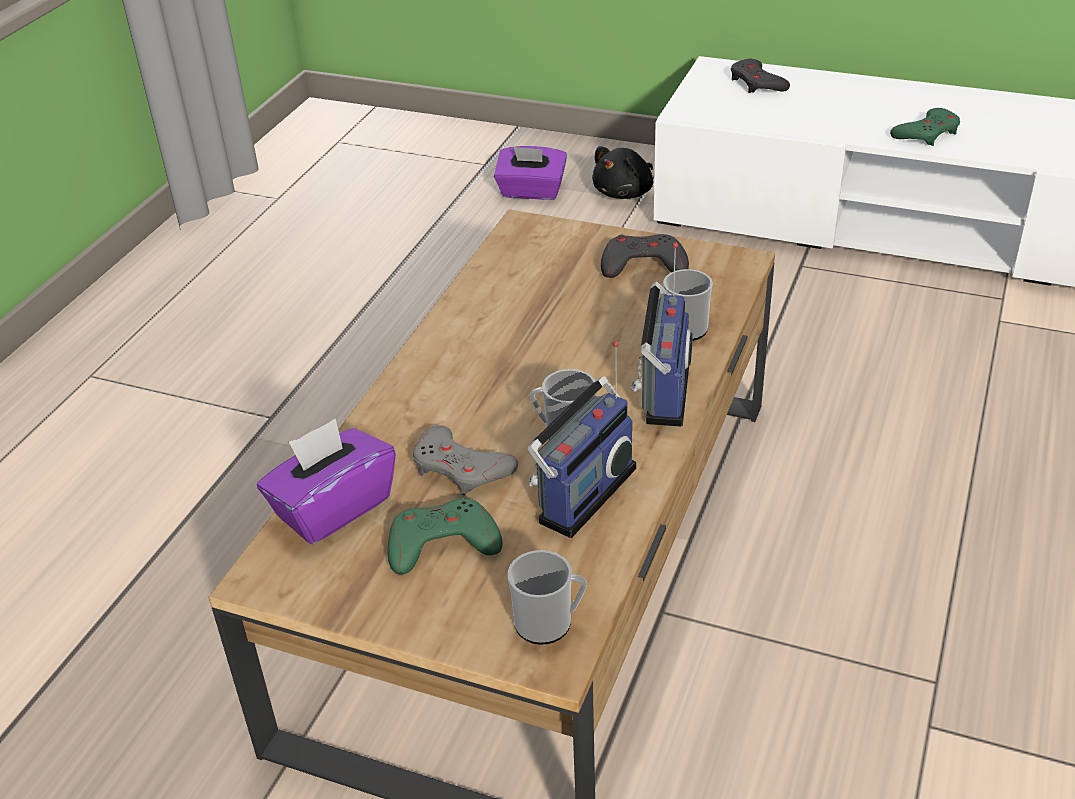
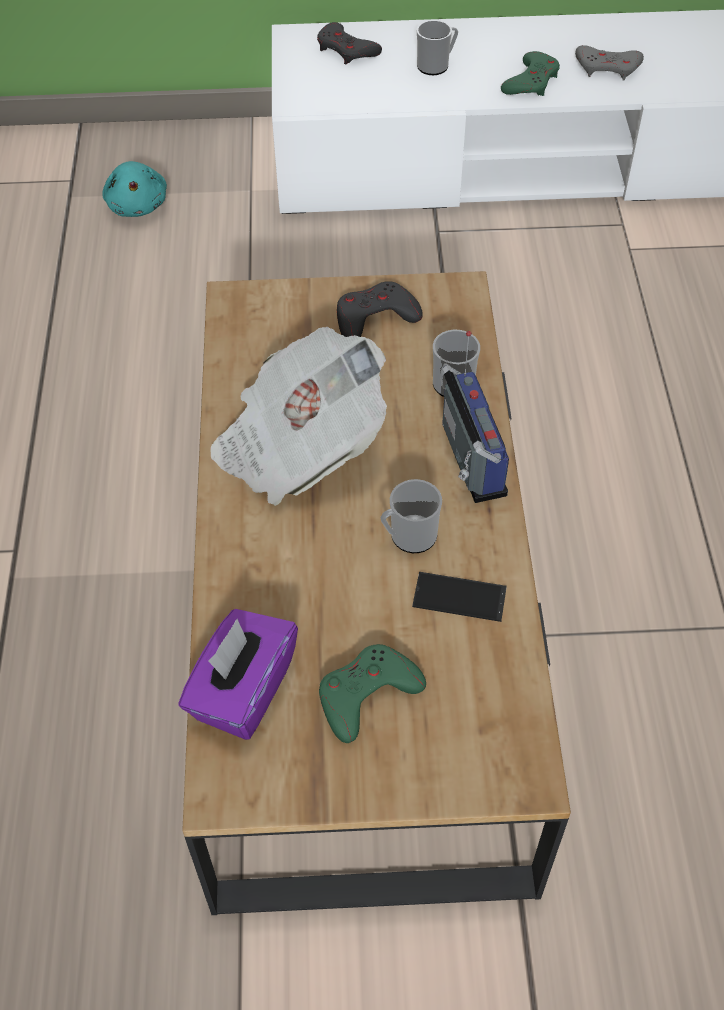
camera: 25 degrees left, 15 degrees up
grey game controller [413,425,518,496] -> grey game controller moved to [575,45,644,80]
purple tissue box [494,146,567,200] -> turquoise plush toy [102,161,167,217]
mug [508,550,587,645] -> mug moved to [417,20,458,75]
radio [527,341,636,538] -> phone [412,572,507,622]
black plush toy [592,146,653,199] -> none
none -> newspaper [210,327,387,506]

